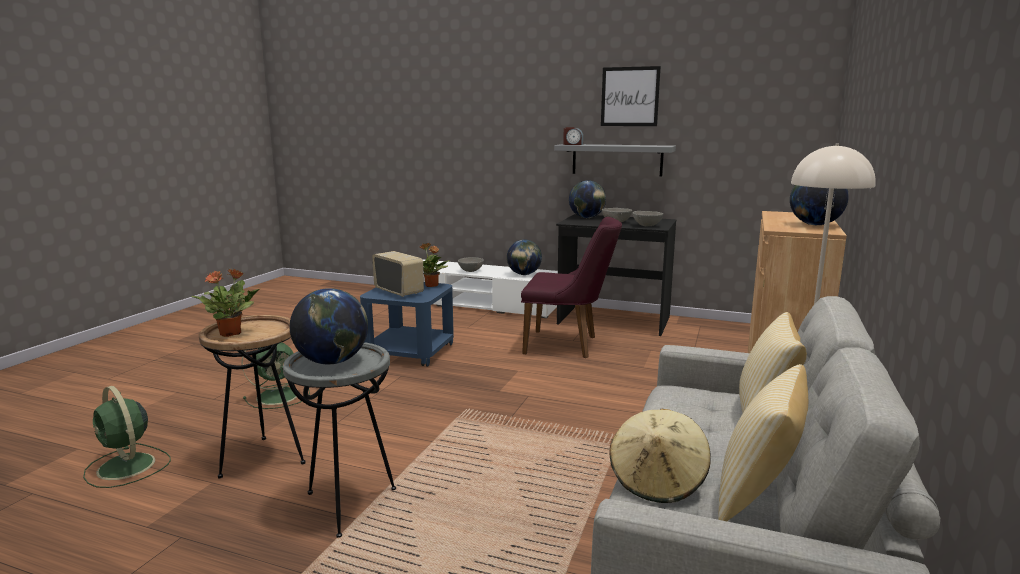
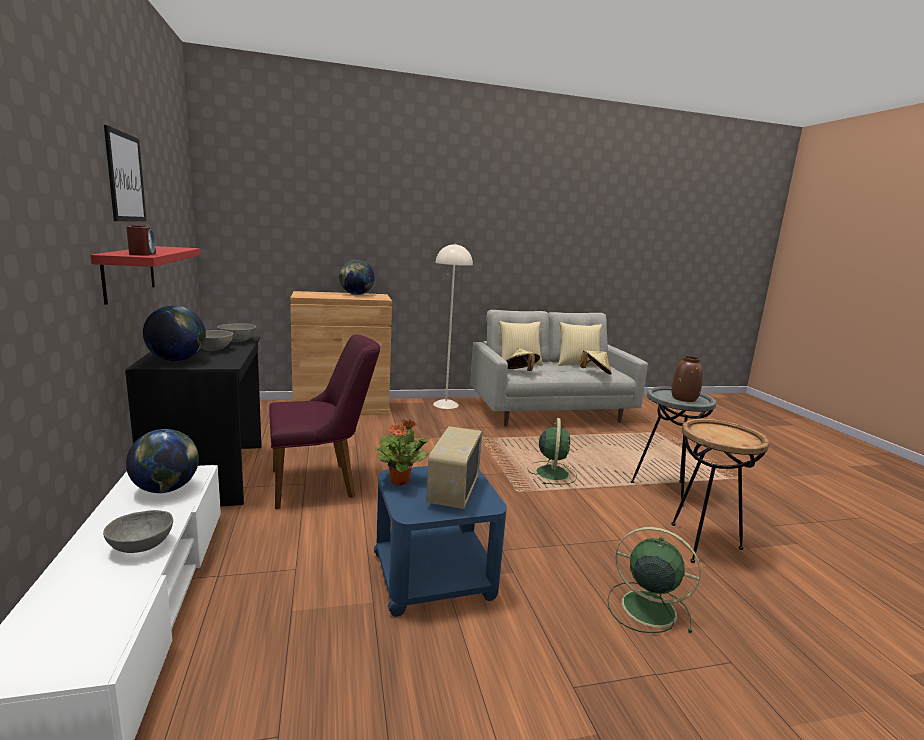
camera: 125 degrees left, 0 degrees up
green fan [83,386,171,488] -> green fan moved to [527,418,577,485]
potted plant [192,269,259,337] -> none
globe [290,288,368,364] -> brown vase [671,356,703,402]
purple chair [521,217,622,358] -> purple chair turned 90 degrees clockwise [269,334,380,509]
grey shelf [554,144,676,176] -> red shelf [91,246,201,305]
none -> beige hat [506,348,540,371]

